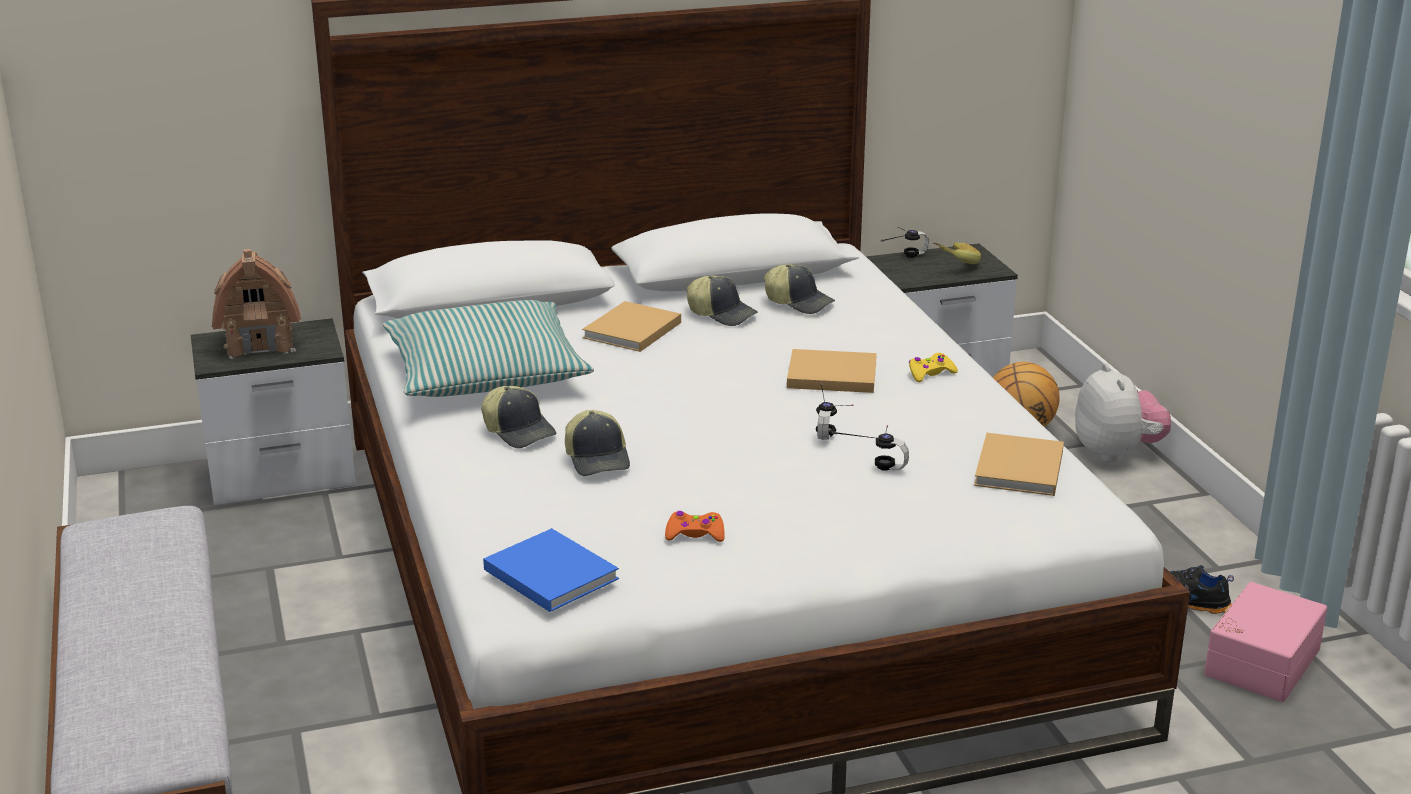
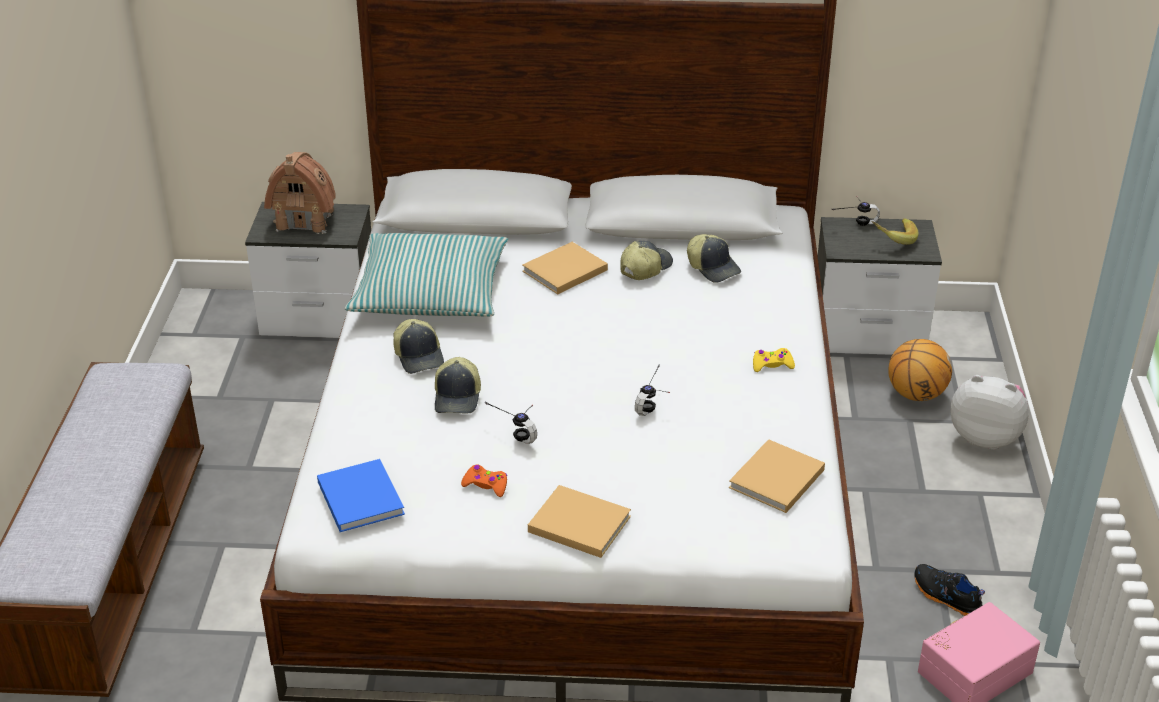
camera: 20 degrees right, 10 degrees up
cap [687,275,758,326] -> cap turned 105 degrees counterclockwise [620,241,673,280]
beige book [787,349,877,393] -> beige book moved to [528,485,631,558]
headphones [832,425,909,471] -> headphones moved to [485,402,537,444]
plush toy [1075,363,1171,462] -> plush toy turned 75 degrees counterclockwise [950,375,1029,450]

